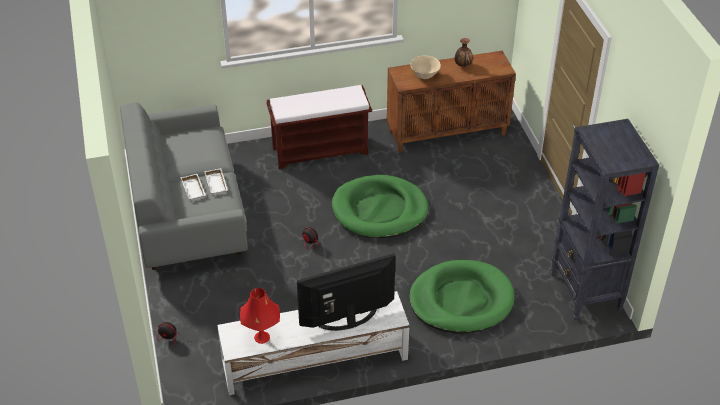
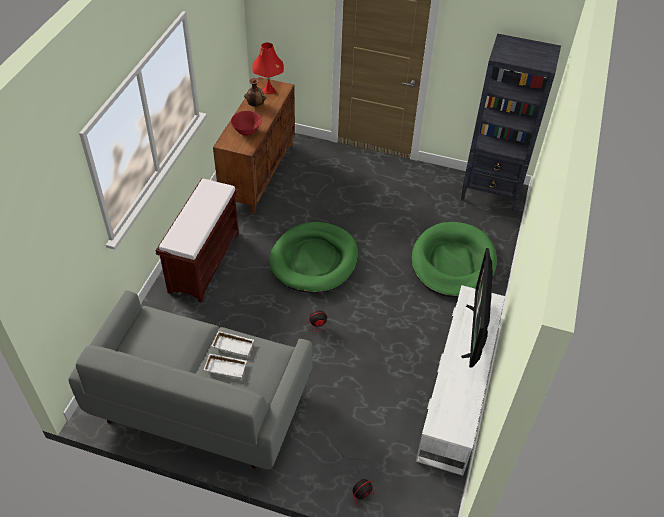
camera: 60 degrees left, 5 degrees up
red table lamp [240,288,280,344] -> red table lamp moved to [252,42,284,94]
beige bowl [410,55,441,79] -> red bowl [231,111,262,136]

